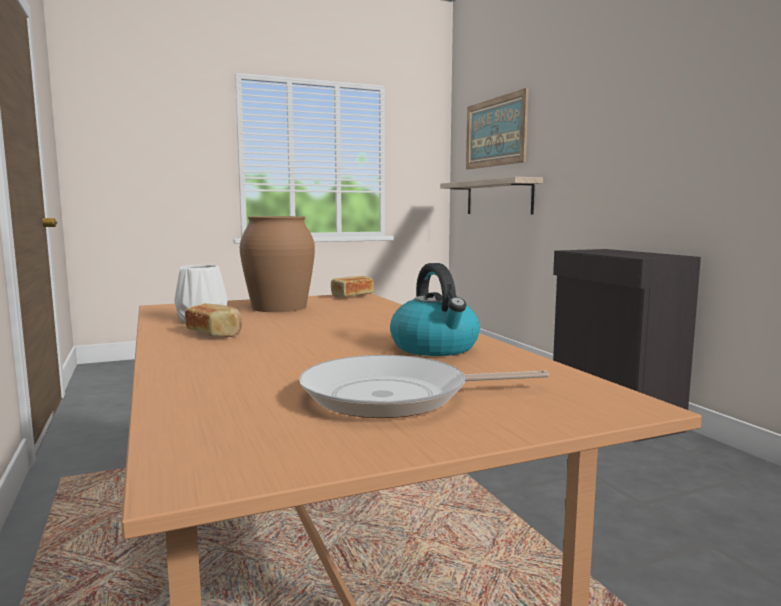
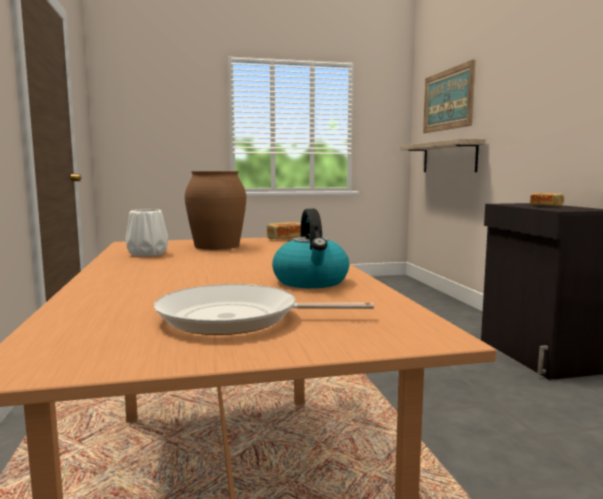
camera: 10 degrees right, 0 degrees up
bread [185,303,242,337] -> bread moved to [530,193,564,207]

